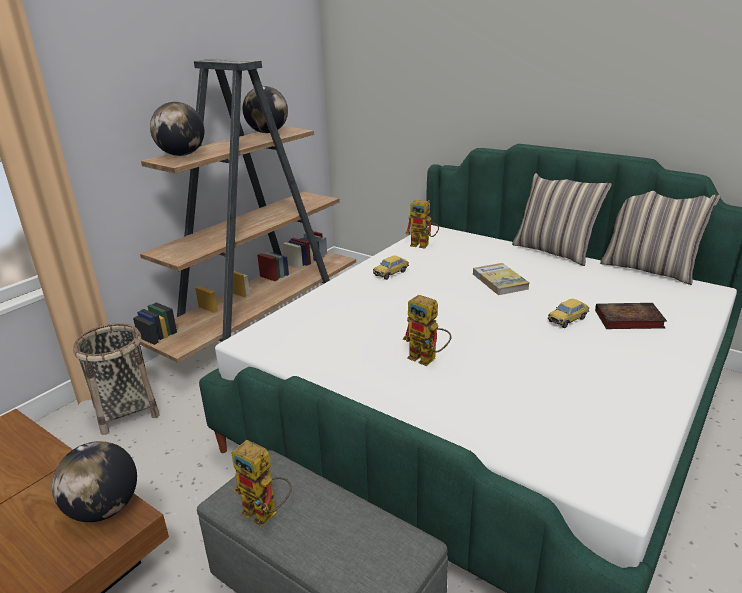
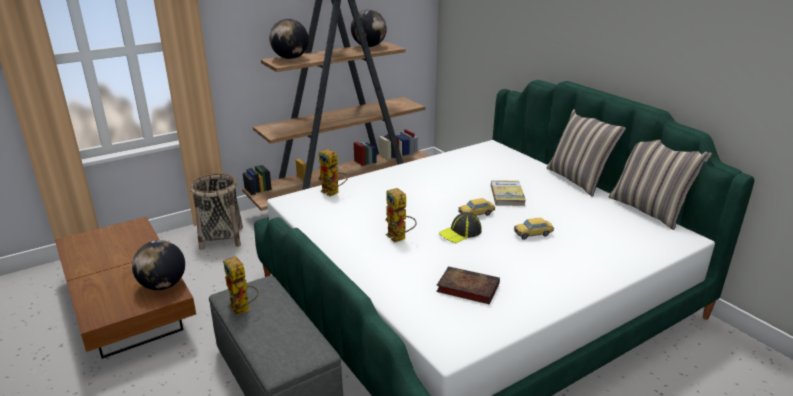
camera: 20 degrees right, 0 degrees up
toy car [373,256,409,280] -> toy car moved to [458,198,495,216]
toy robot [405,200,439,249] -> toy robot moved to [319,149,348,197]
book [595,303,667,329] -> book moved to [436,266,500,305]
none -> cap [439,212,482,243]

